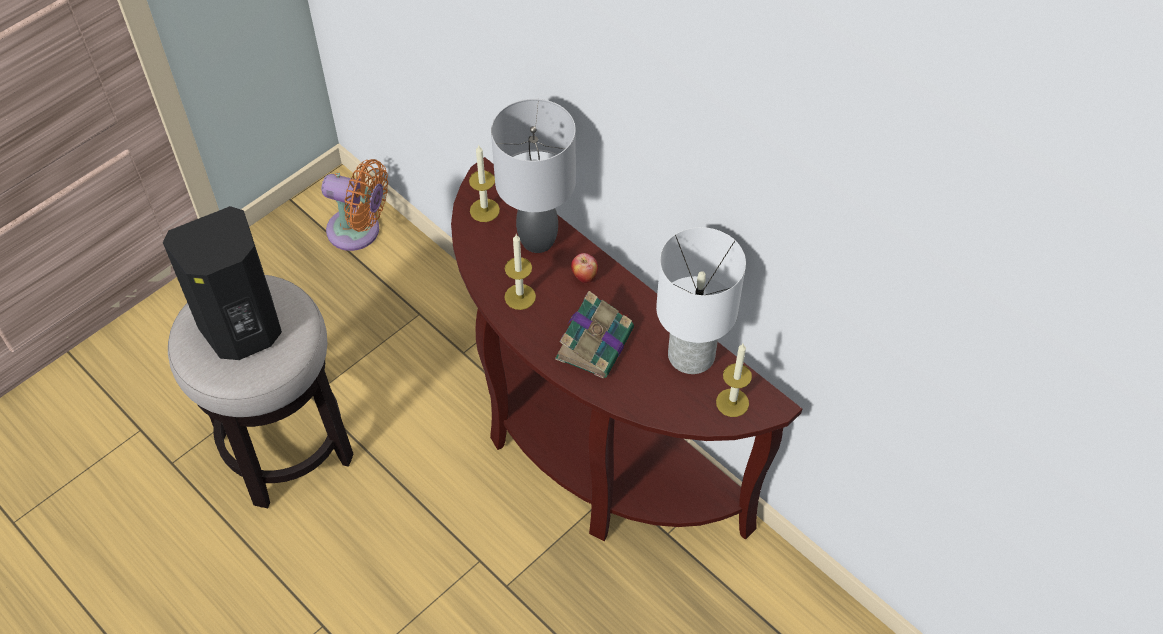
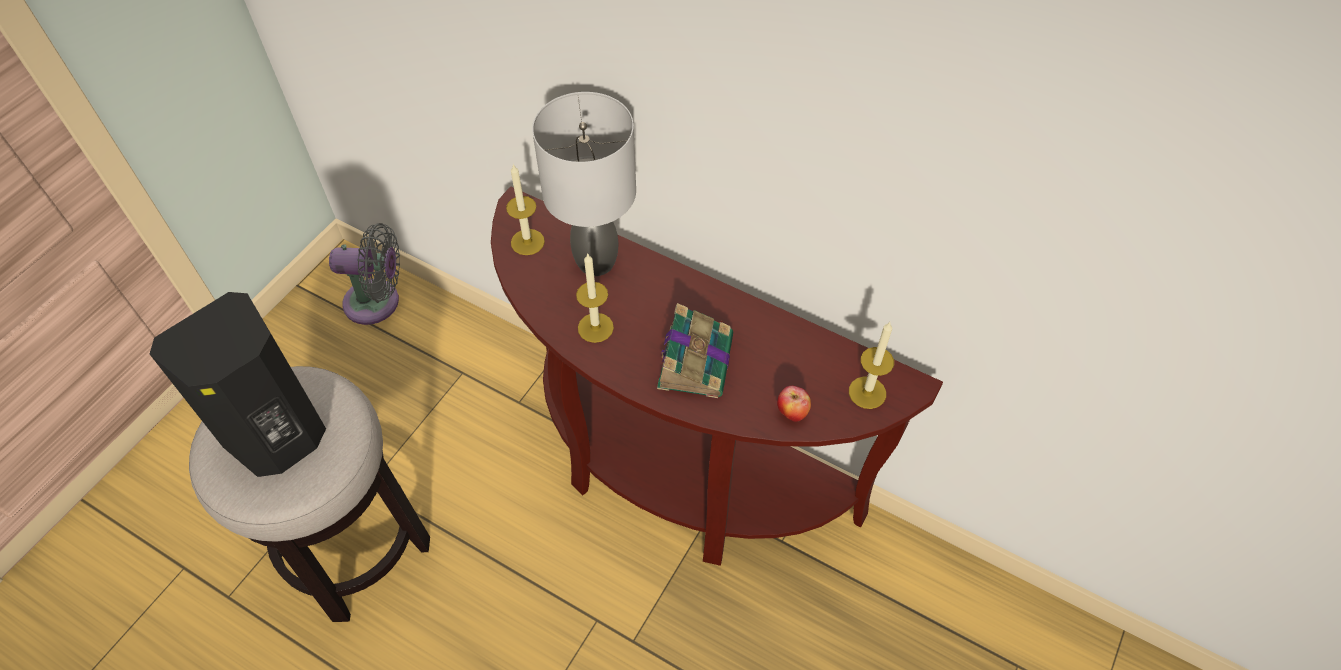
camera: 15 degrees left, 0 degrees up
orange fan [321,159,388,251] -> grey fan [329,223,400,325]
apple [571,253,598,283] -> apple moved to [777,386,811,422]
white table lamp [656,227,746,374] -> none

